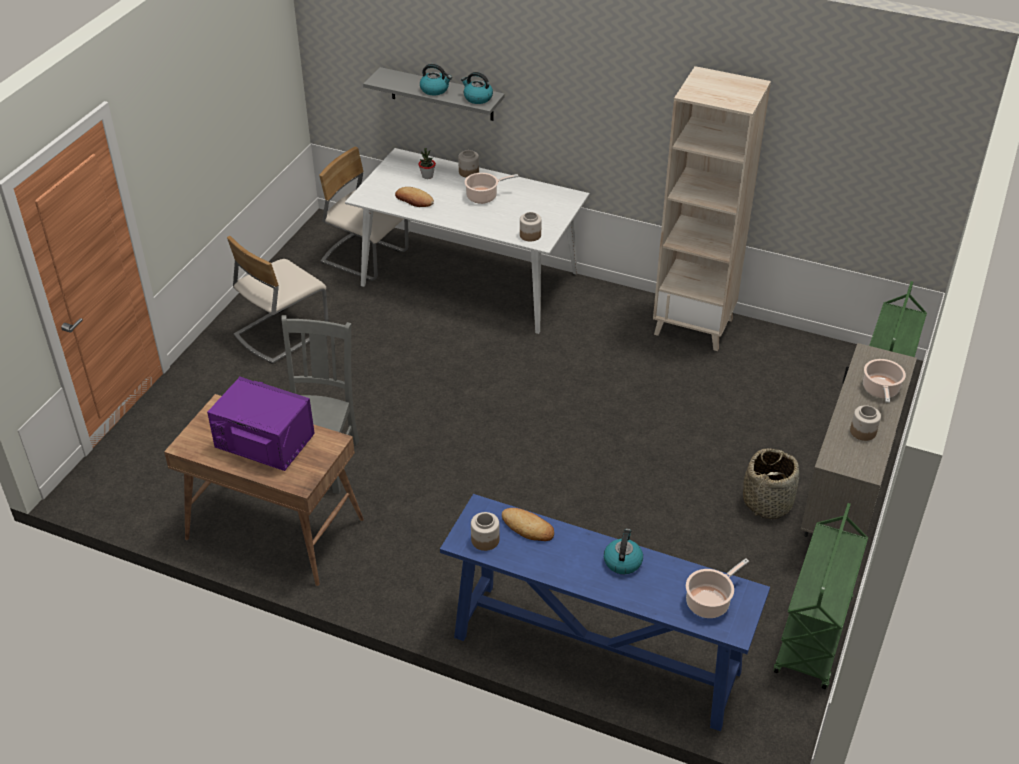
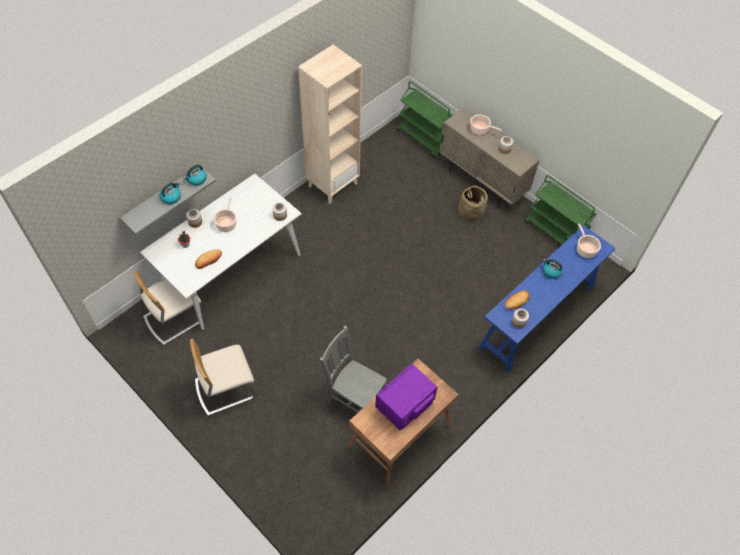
camera: 70 degrees left, 15 degrees up
beige chair [227,236,329,364] -> beige chair turned 90 degrees clockwise [190,339,255,416]

